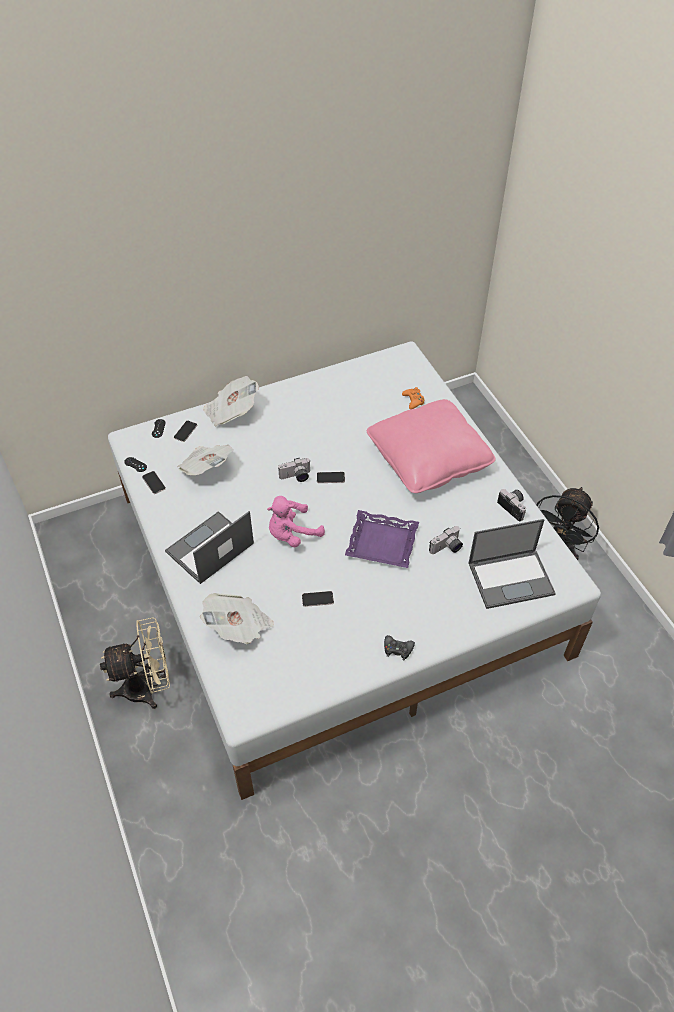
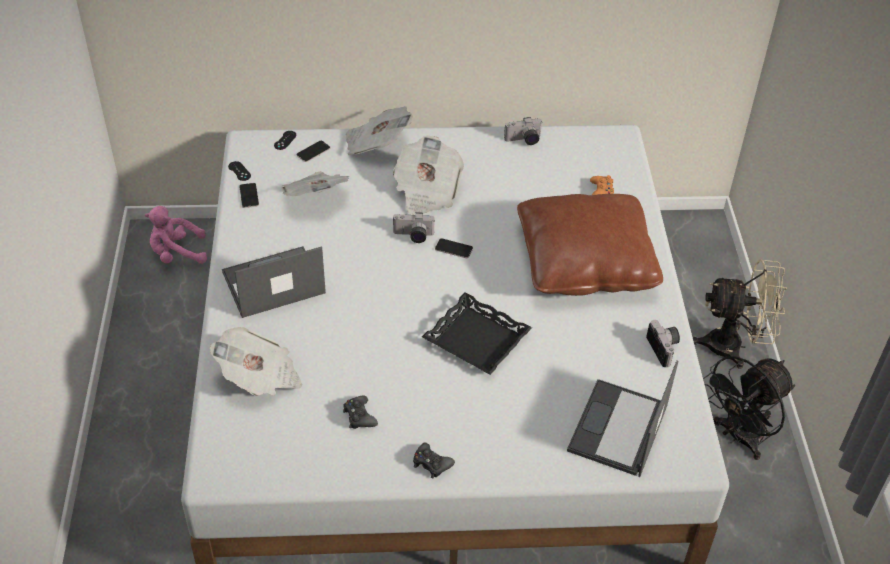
camera: 20 degrees right, 5 degrees down
beige fan [100,617,170,709] -> beige fan moved to [693,259,787,369]
pink plush toy [267,496,325,548] -> pink plush toy moved to [145,206,207,264]
phone [302,591,334,607] -> none
purple tray [345,510,419,568] -> black tray [422,293,532,375]
pink pillow [367,399,495,493] -> brown pillow [517,194,663,296]
camera [429,526,463,554] -> camera moved to [504,117,542,145]
laptop [468,519,556,609] -> laptop turned 105 degrees clockwise [567,360,678,477]
none -> black game controller [343,396,378,429]
none -> newspaper [393,136,464,215]

